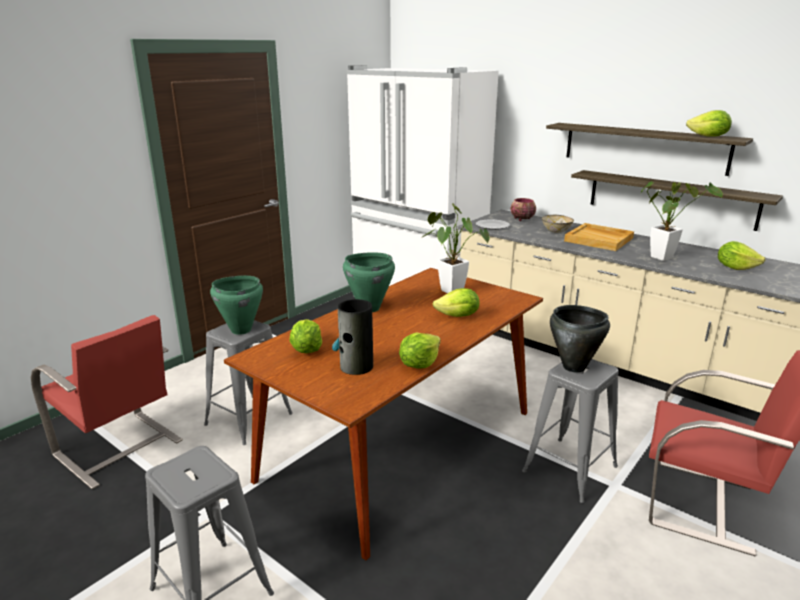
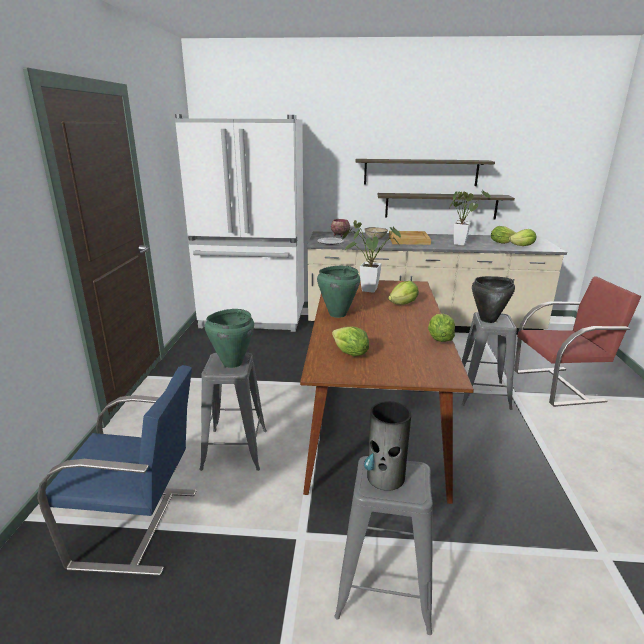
camera: 35 degrees left, 0 degrees up
red chair [31,315,183,489] -> blue chair [37,365,196,576]
vase [332,299,373,375] -> vase moved to [364,401,411,491]
lettuce [686,110,732,137] -> lettuce moved to [509,229,536,246]

